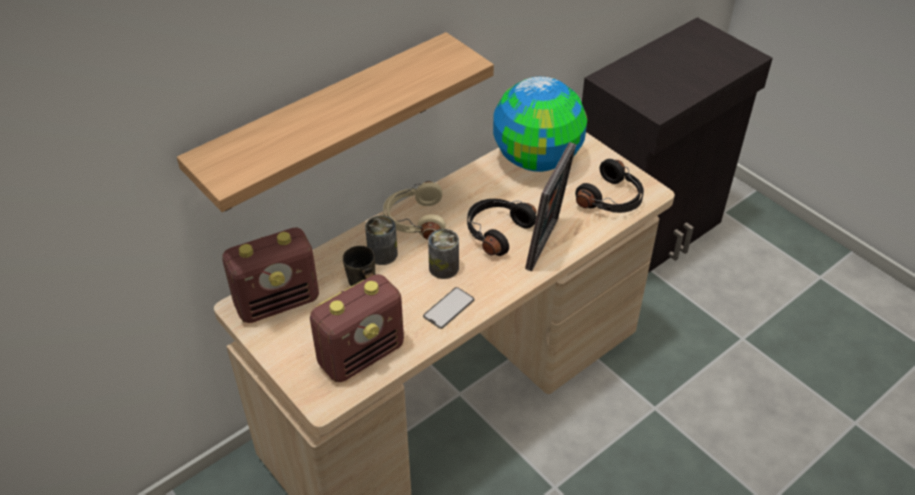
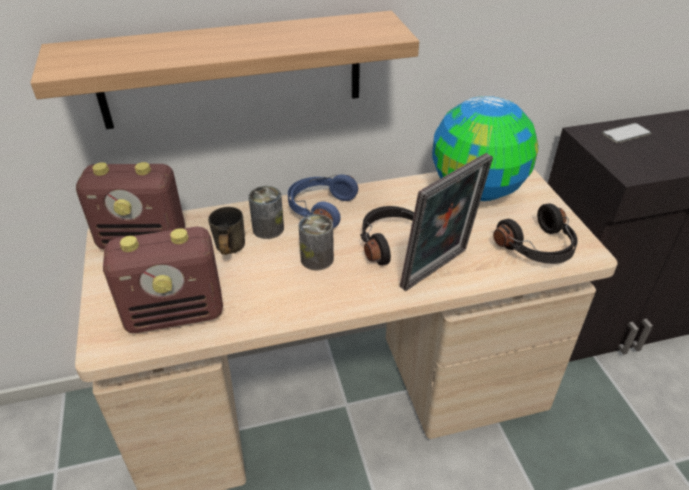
camera: 25 degrees right, 5 degrees down
beige headphones [383,181,446,240] -> blue headphones [288,174,358,228]
phone [423,287,474,329] -> phone moved to [602,123,652,143]

